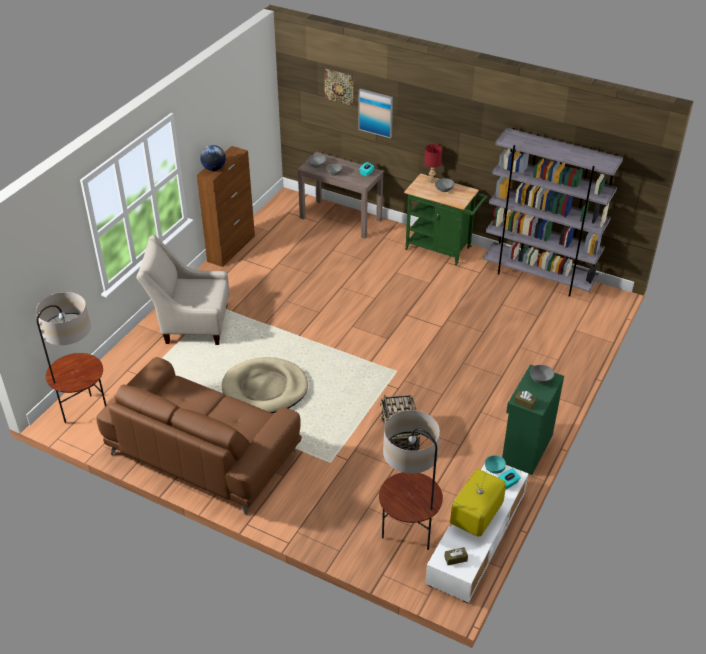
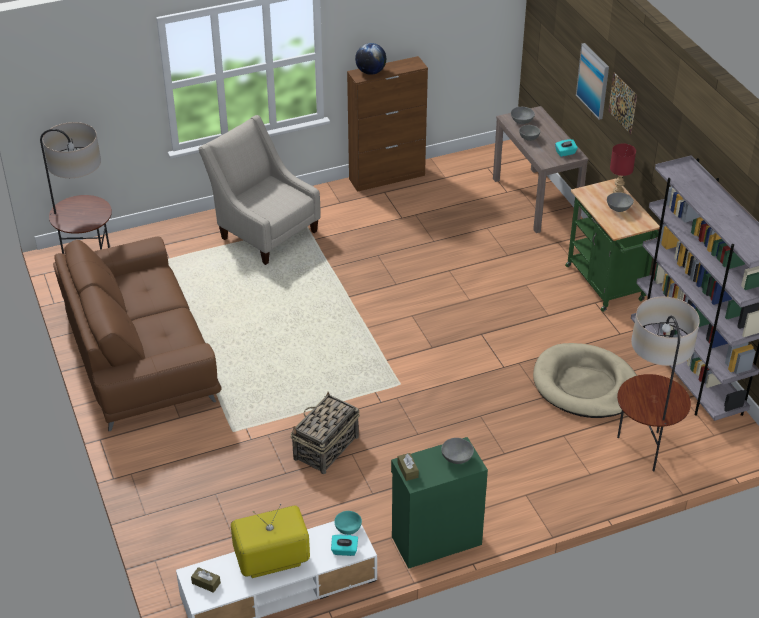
camera: 40 degrees right, 0 degrees up
beige dog bed [222,357,308,413] -> beige dog bed moved to [533,343,637,418]
picture [324,68,353,106] -> picture moved to [608,73,637,134]
floor lamp [379,410,443,550] -> floor lamp moved to [617,296,700,472]

